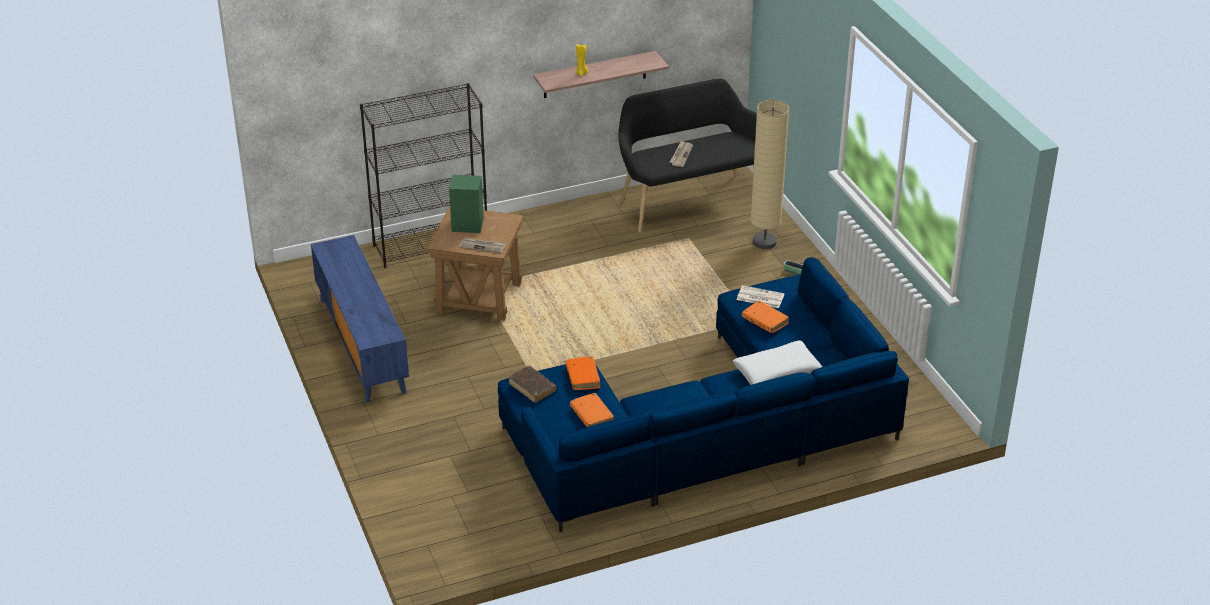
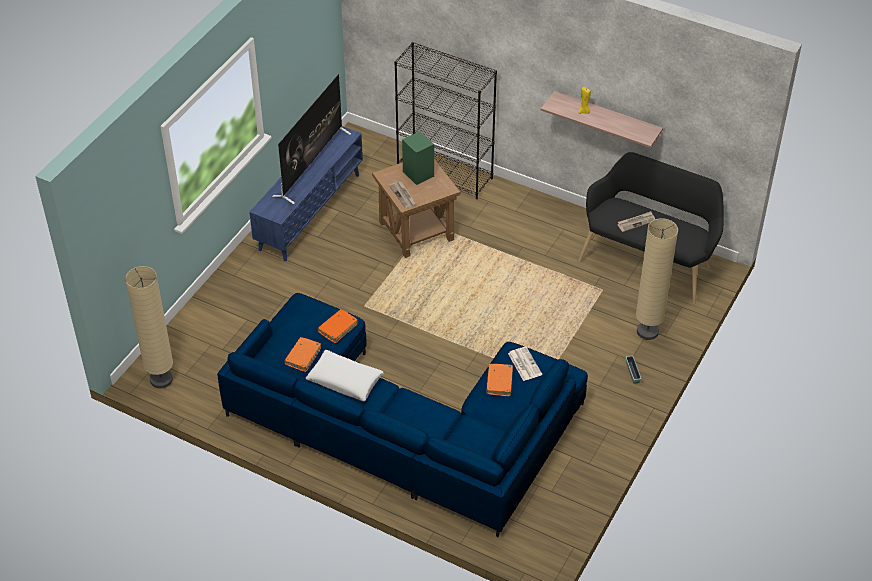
camera: 50 degrees right, 10 degrees up
brown book [509,366,556,403] -> none
white pillow [733,341,822,385] -> white pillow moved to [306,350,383,402]
none -> beige floor lamp [125,266,173,388]
none -> television [272,74,351,204]

